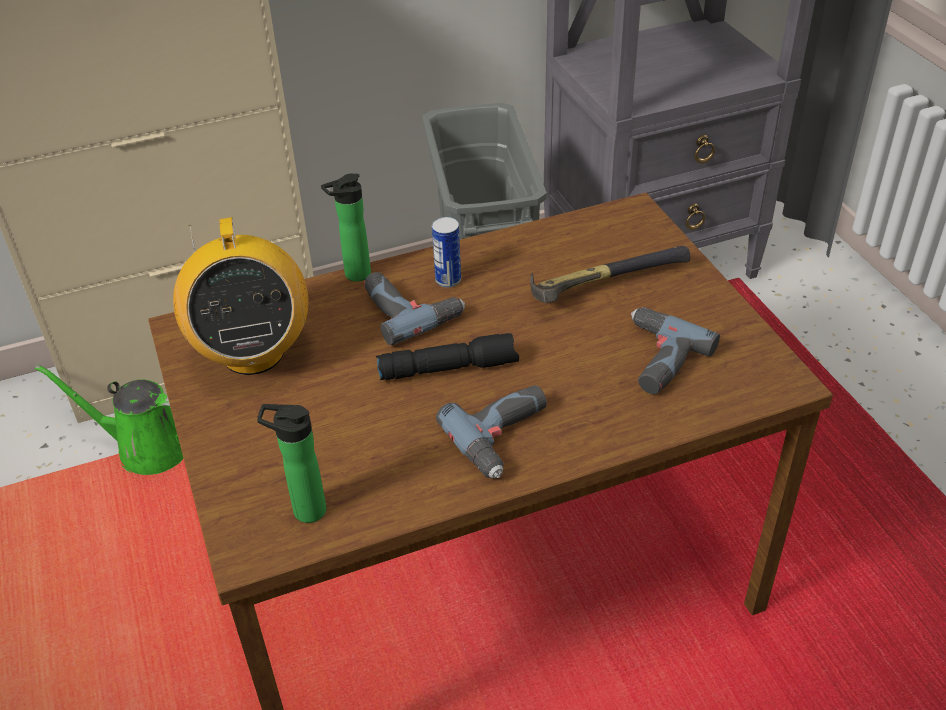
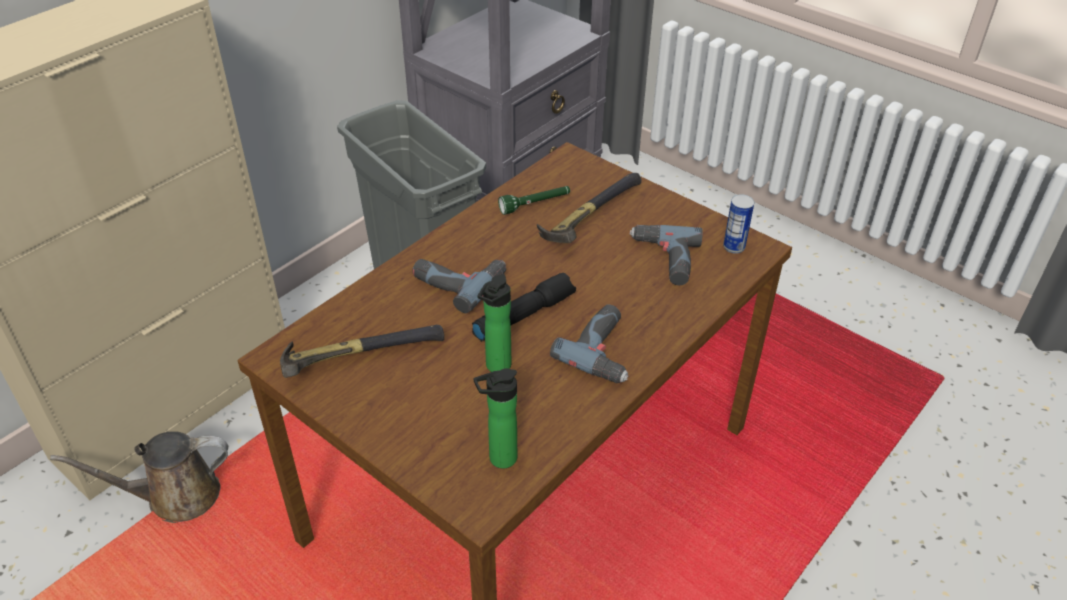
camera: 30 degrees left, 0 degrees up
green watering can [35,364,183,475] -> brown watering can [50,431,228,523]
radio [173,217,309,375] -> hammer [280,325,444,378]
bottle [321,174,371,282] -> bottle moved to [477,274,511,372]
can [432,217,461,288] -> can moved to [723,194,754,254]
none -> green flashlight [498,186,570,215]

